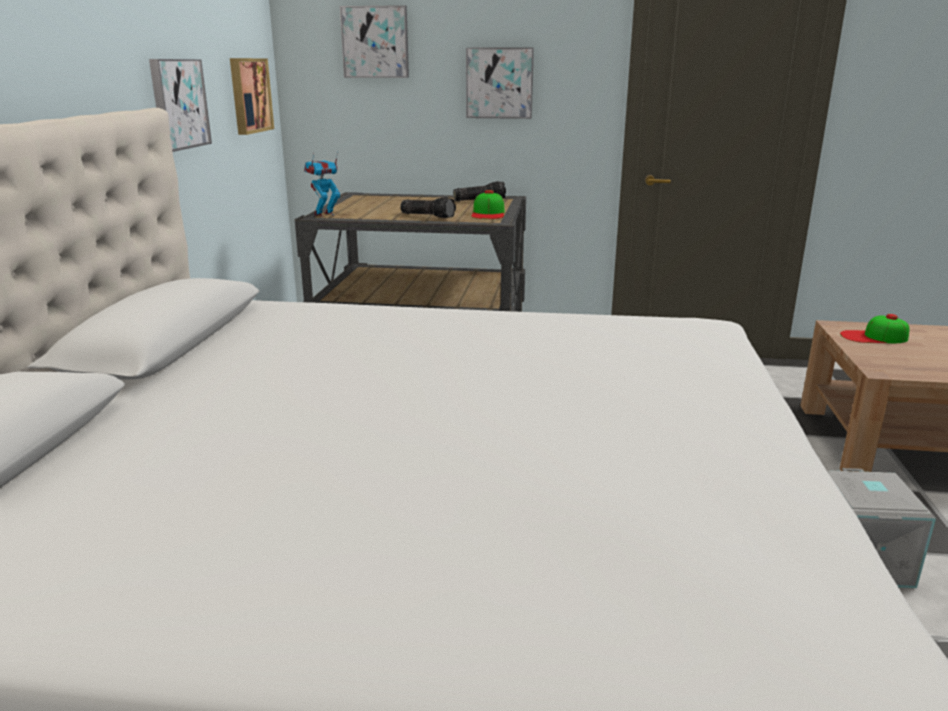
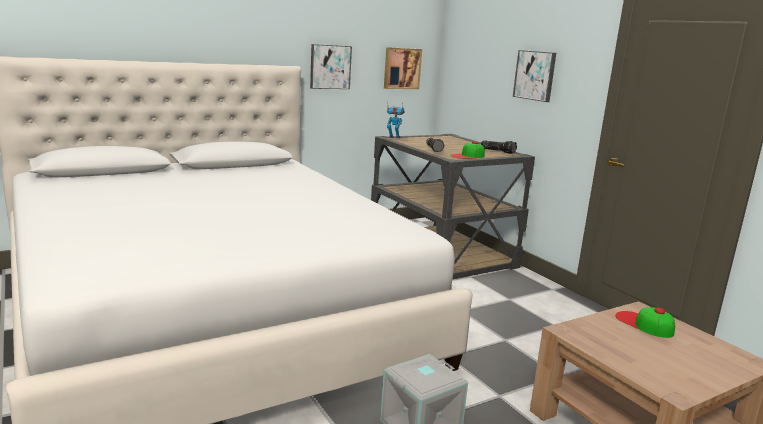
camera: 50 degrees right, 5 degrees down
picture [340,5,409,78] -> none

